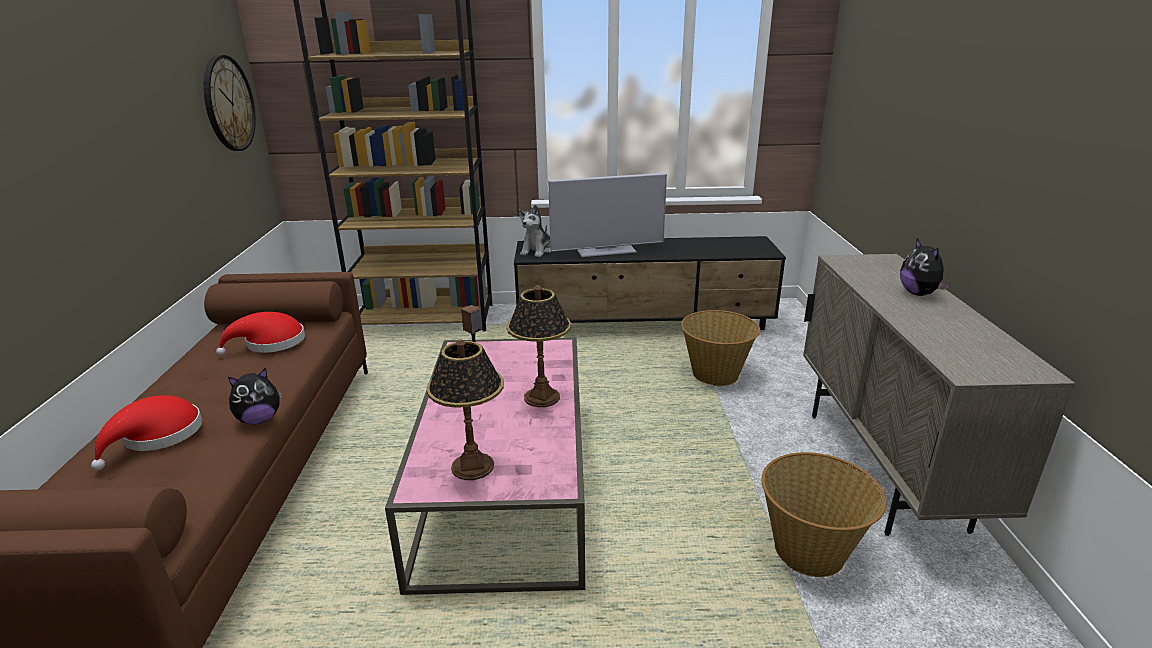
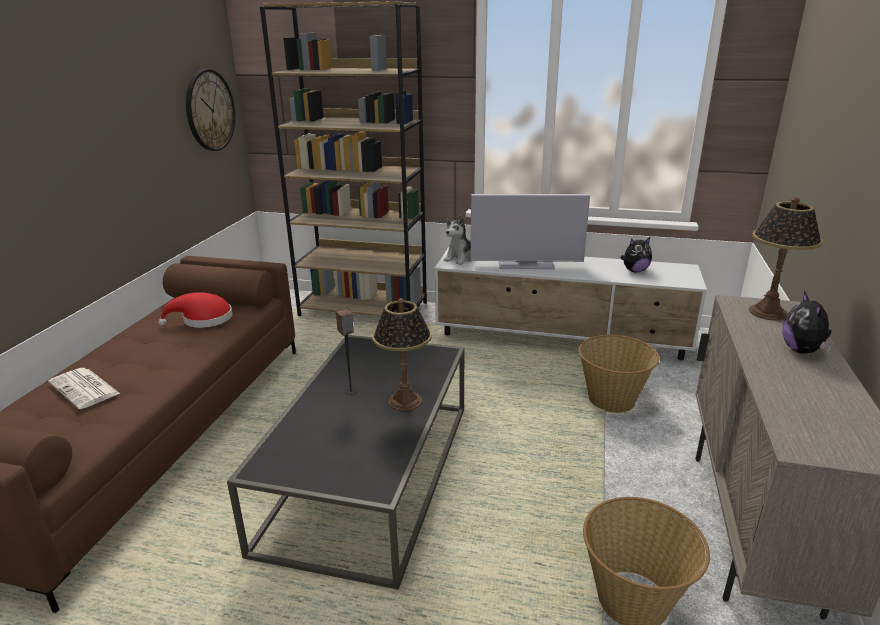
camera: 15 degrees right, 0 degrees up
red hat [91,395,202,470] -> newspaper [48,368,120,409]
plush toy [228,368,282,424] -> plush toy moved to [621,237,652,273]
pink coffee table [385,338,585,595] -> black coffee table [227,335,465,589]
table lamp [426,339,504,480] -> table lamp moved to [749,197,823,321]
black tv stand [514,236,786,330] -> white tv stand [434,247,707,361]

